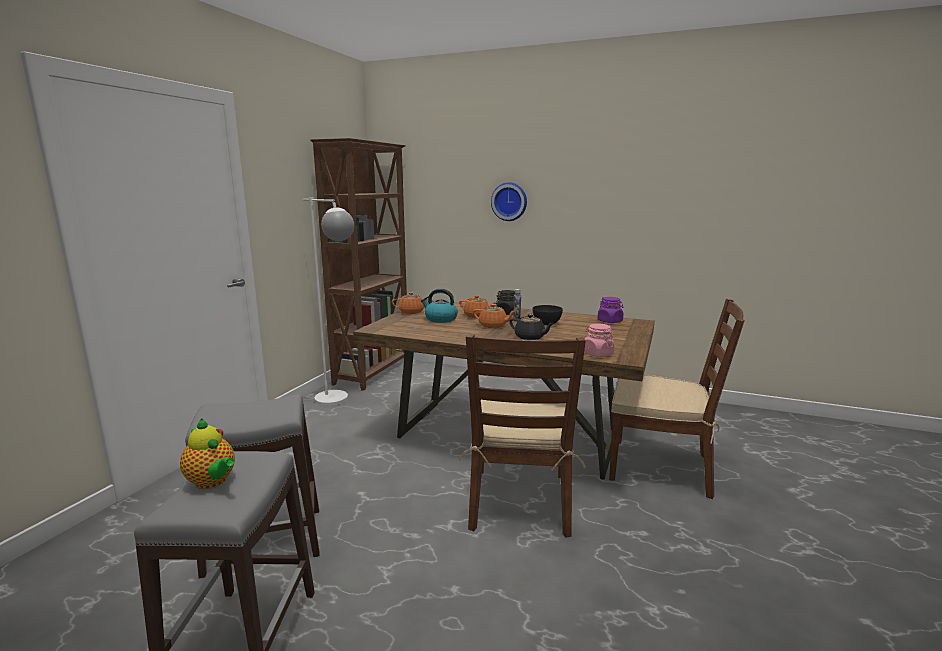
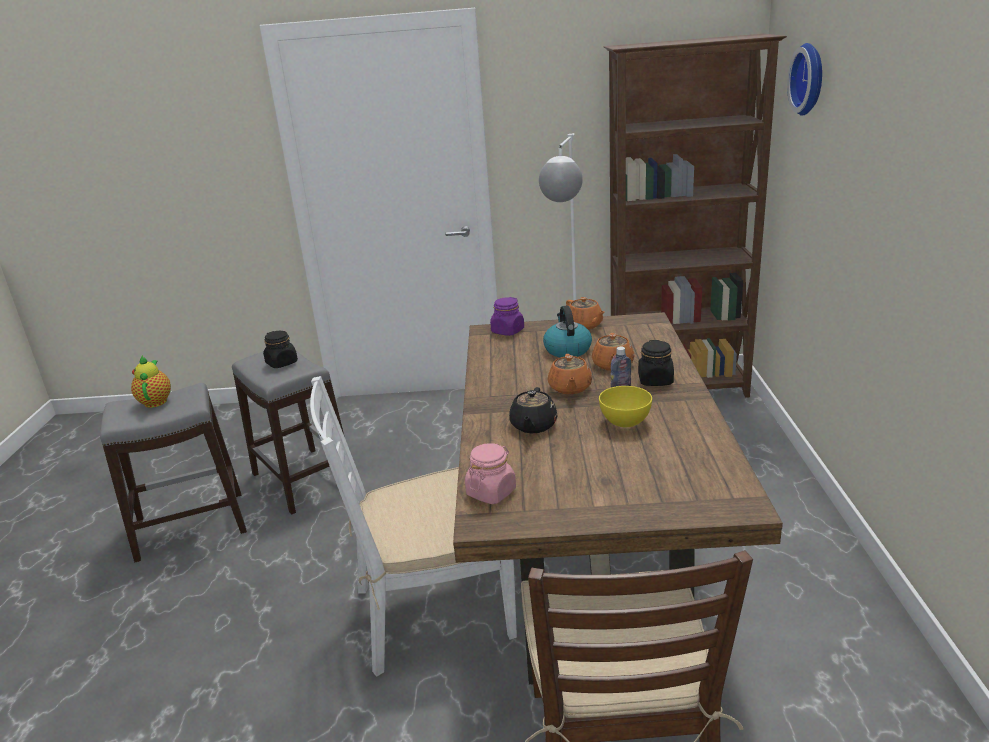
camera: 70 degrees right, 10 degrees up
teapot [180,418,235,489] -> teapot turned 150 degrees clockwise [131,355,171,408]
brown chair [458,334,586,538] -> white chair [310,376,517,677]
wall clock [491,182,527,221] -> wall clock moved to [787,43,822,116]
black bowl [533,305,563,325] -> yellow bowl [599,386,652,427]
purple jar [597,297,623,323] -> purple jar moved to [490,297,524,336]
none -> black jar [263,331,298,368]

